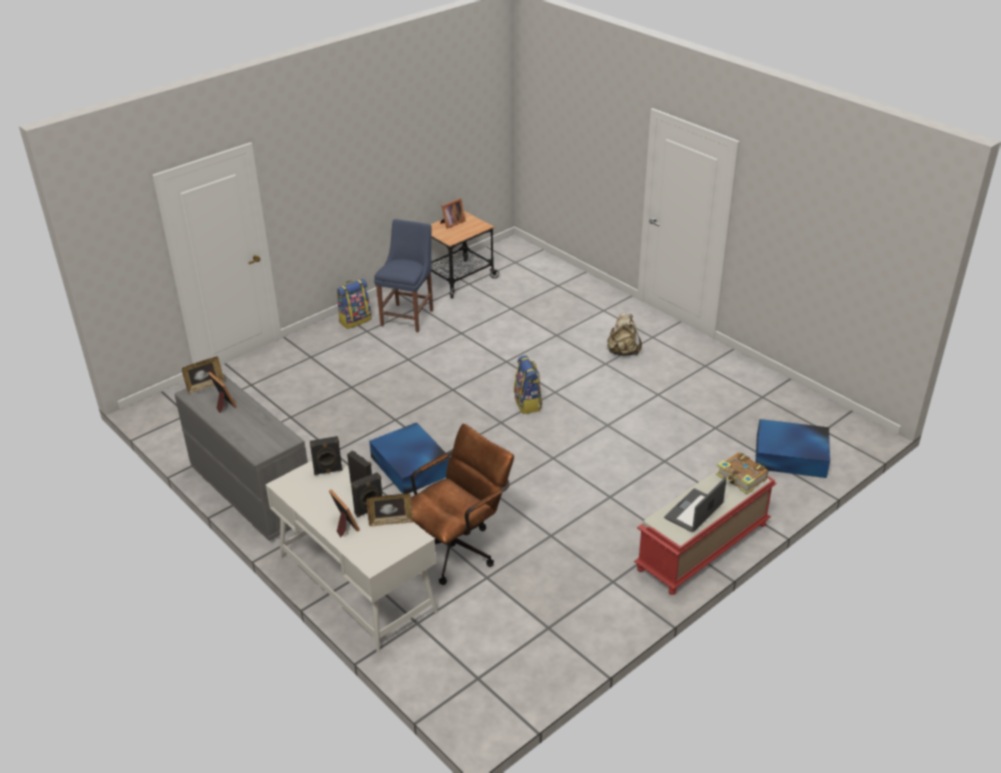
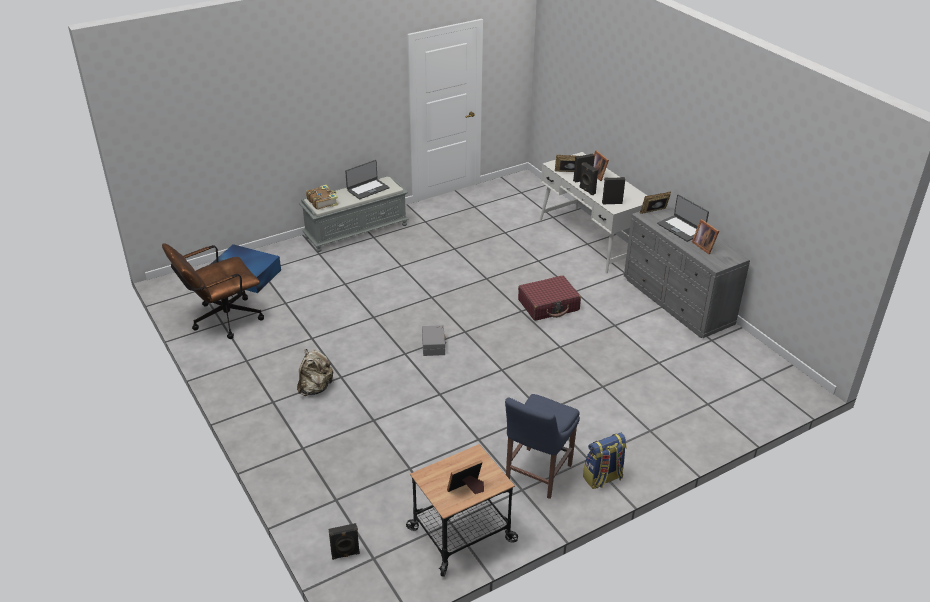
camera: 170 degrees left, 0 degrees up
picture frame [182,356,225,393] -> picture frame moved to [640,191,671,214]
blue storage box [369,422,450,494] -> red suitcase [518,276,581,321]
brown office chair [411,424,514,585] -> brown office chair moved to [162,243,264,339]
backpack [514,355,542,414] -> grey storage box [422,325,447,356]
red bench [634,469,777,595] -> grey bench [299,175,409,252]
none -> black speaker [328,523,360,560]
none -> laptop [657,195,709,242]

